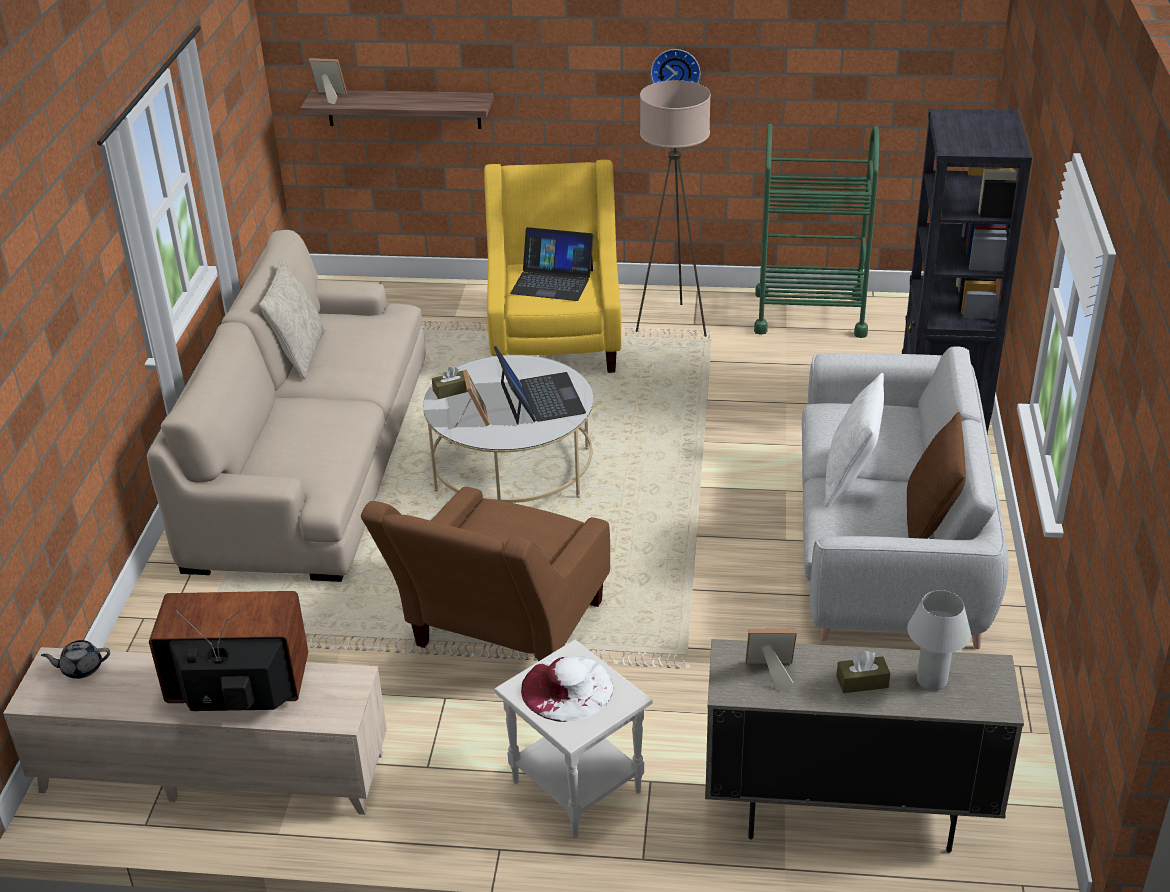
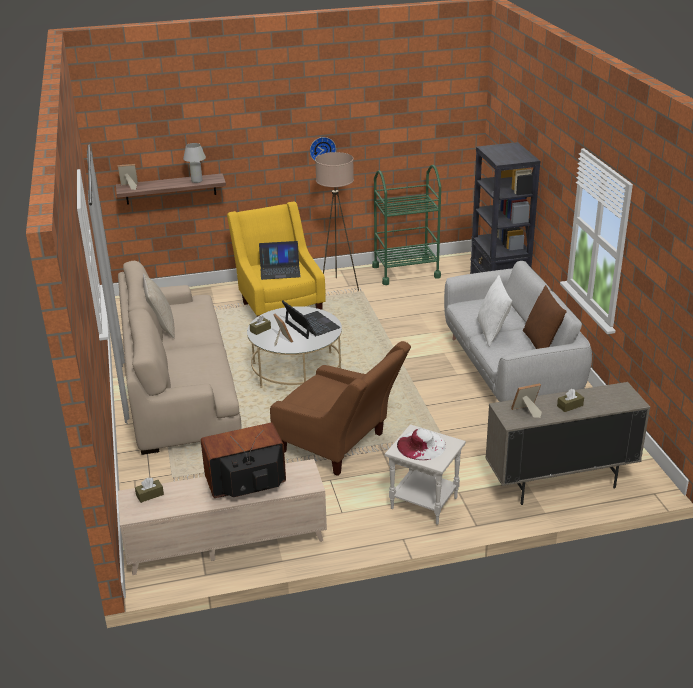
camera: 20 degrees left, 5 degrees down
grey teapot [41,640,110,679] -> brown tissue box [135,478,164,503]
brown armchair [361,487,610,661] -> brown armchair turned 60 degrees counterclockwise [270,341,411,476]
white table lamp [907,590,971,690] -> white table lamp moved to [183,143,206,183]

